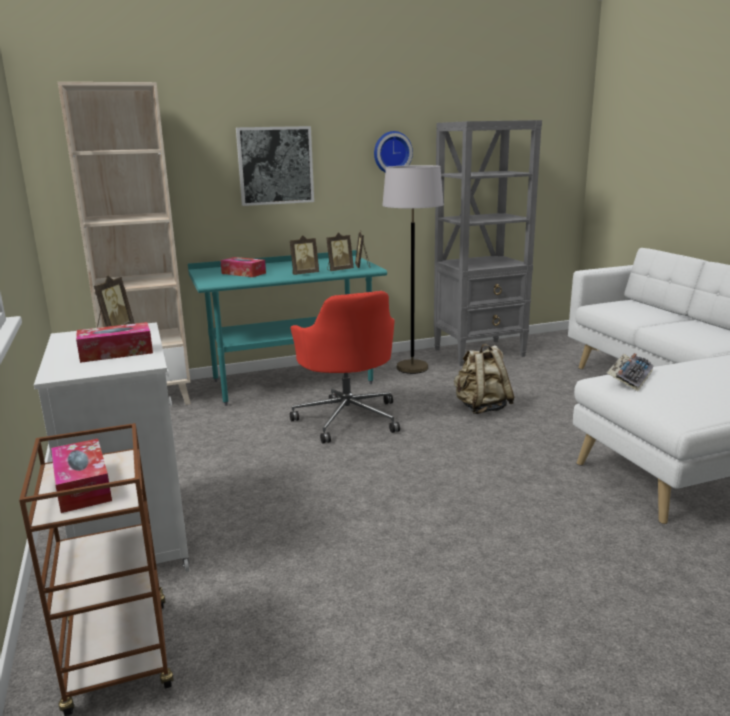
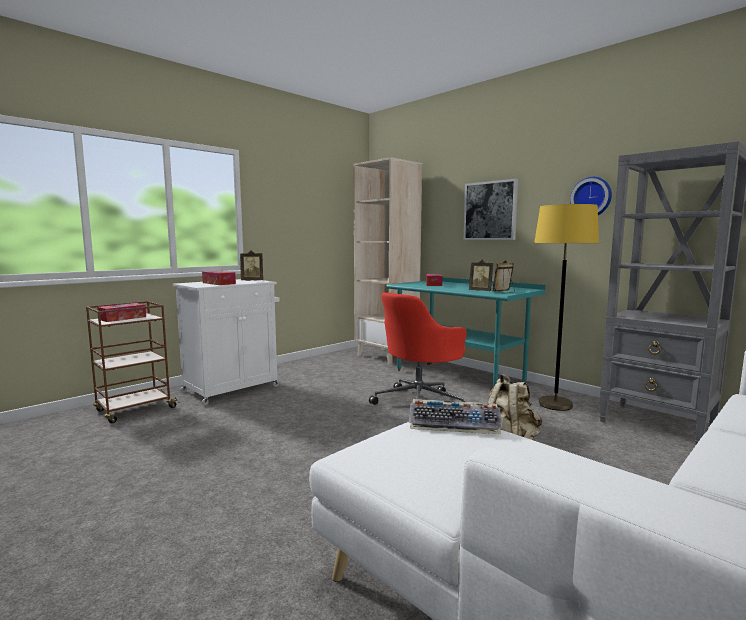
camera: 65 degrees right, 10 degrees down
picture frame [290,235,319,275] -> none
grey floor lamp [382,165,444,374] -> yellow floor lamp [534,204,599,411]

